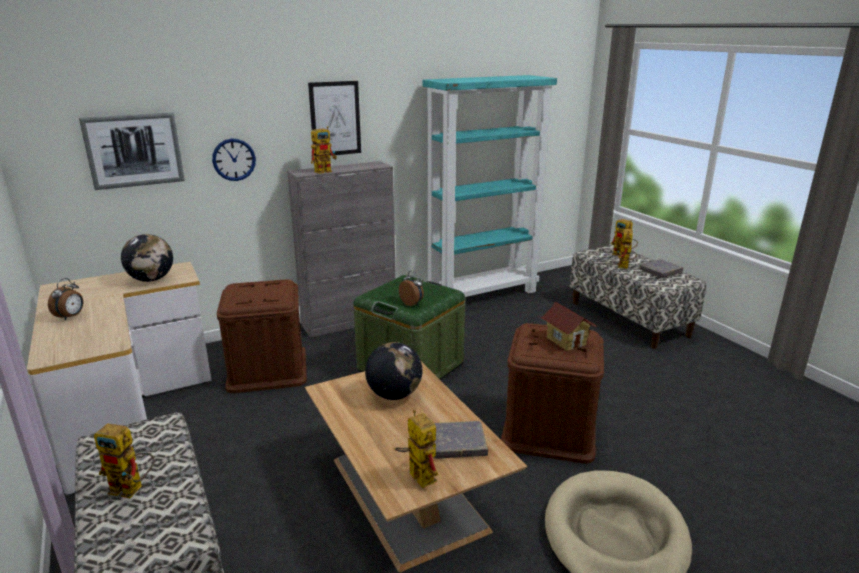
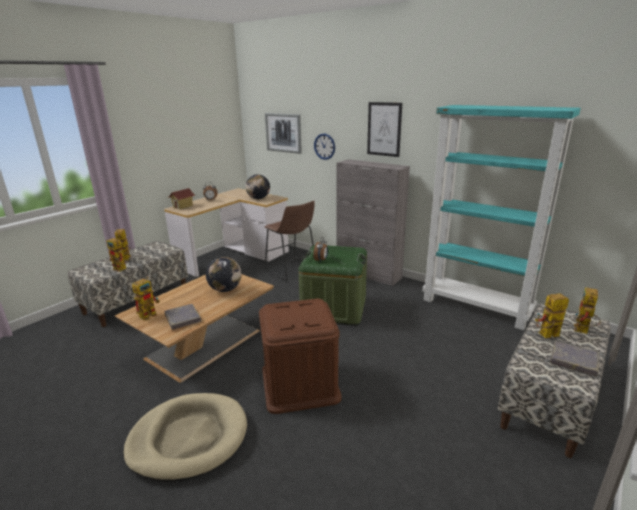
camera: 65 degrees right, 0 degrees up
brown storage box [216,279,307,393] -> brown stool [265,201,315,281]
toy robot [311,126,337,174] -> toy robot moved to [106,238,131,272]
toy house [540,302,597,351] -> toy house moved to [168,188,195,209]

